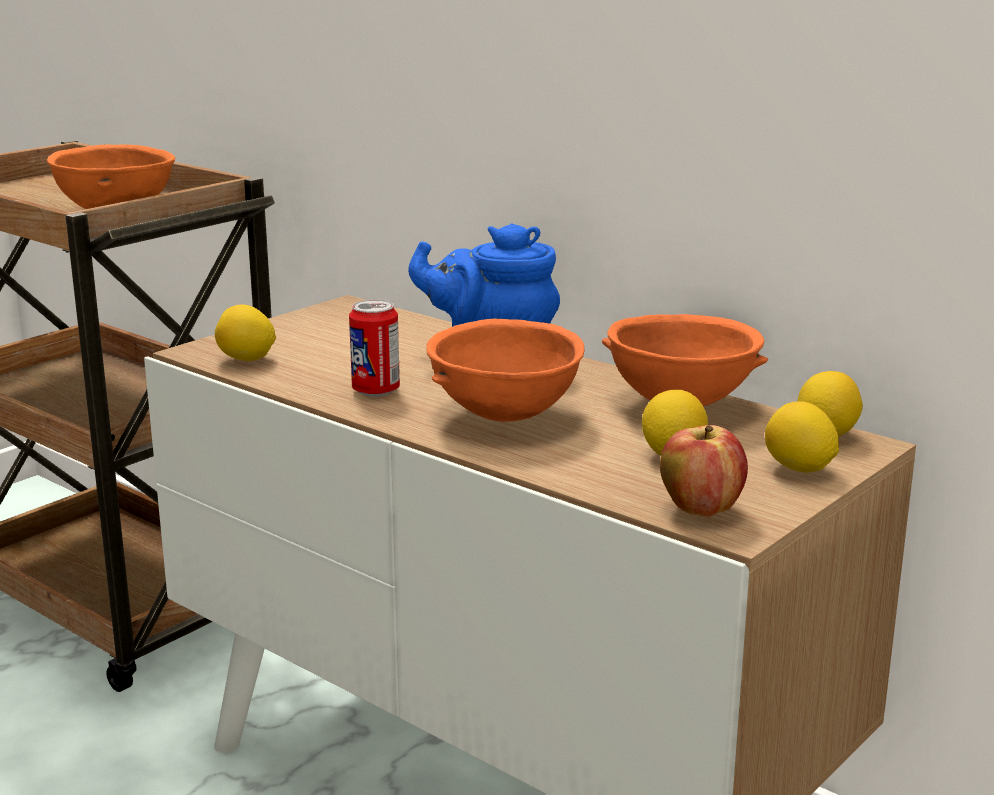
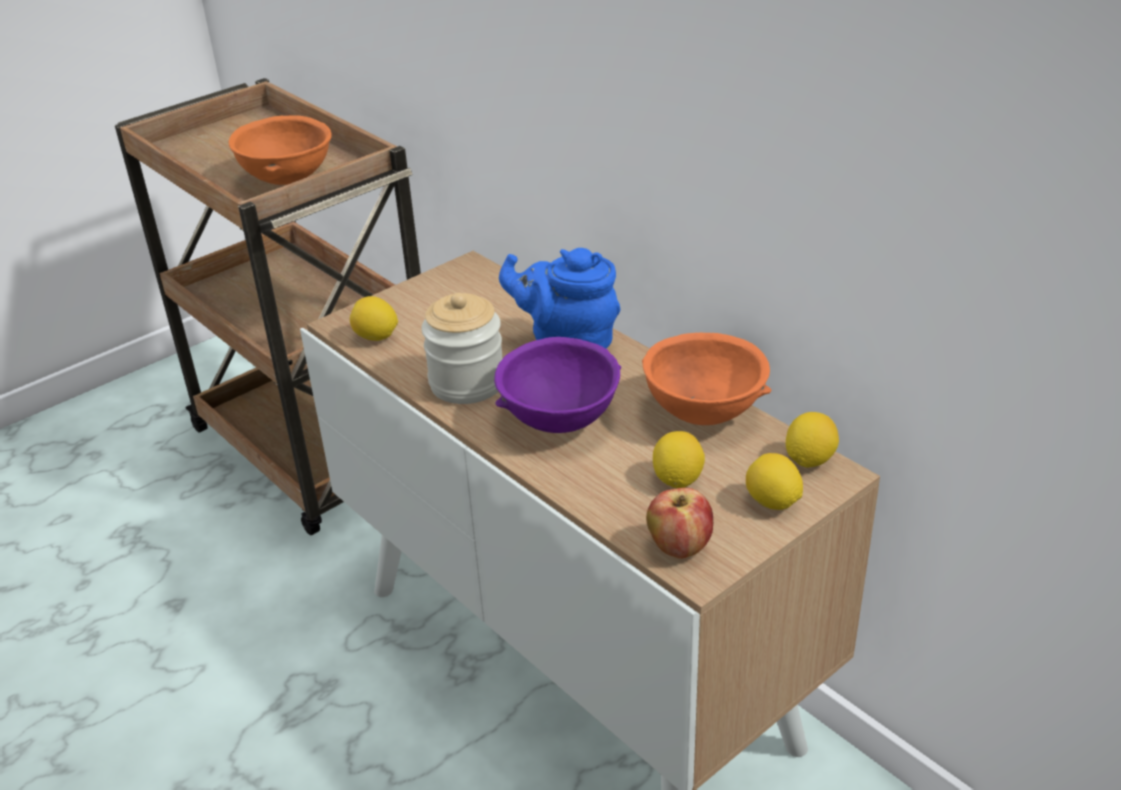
camera: 10 degrees right, 15 degrees up
can [349,299,400,397] -> jar [421,293,503,404]
orange bowl [426,319,584,422] -> purple bowl [494,337,621,433]

